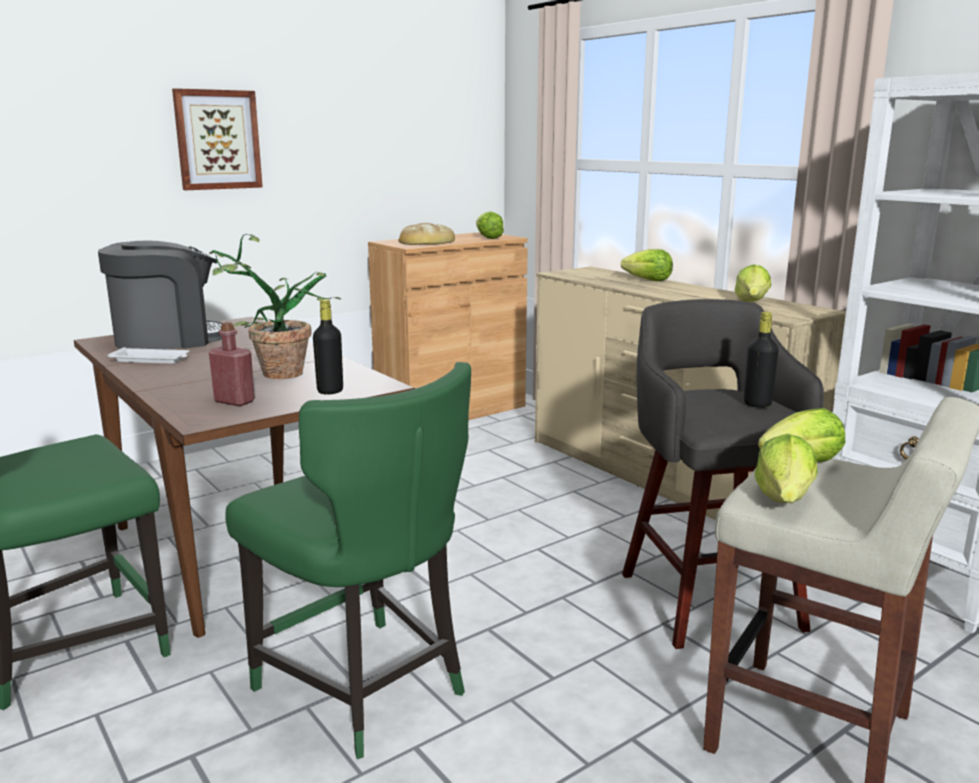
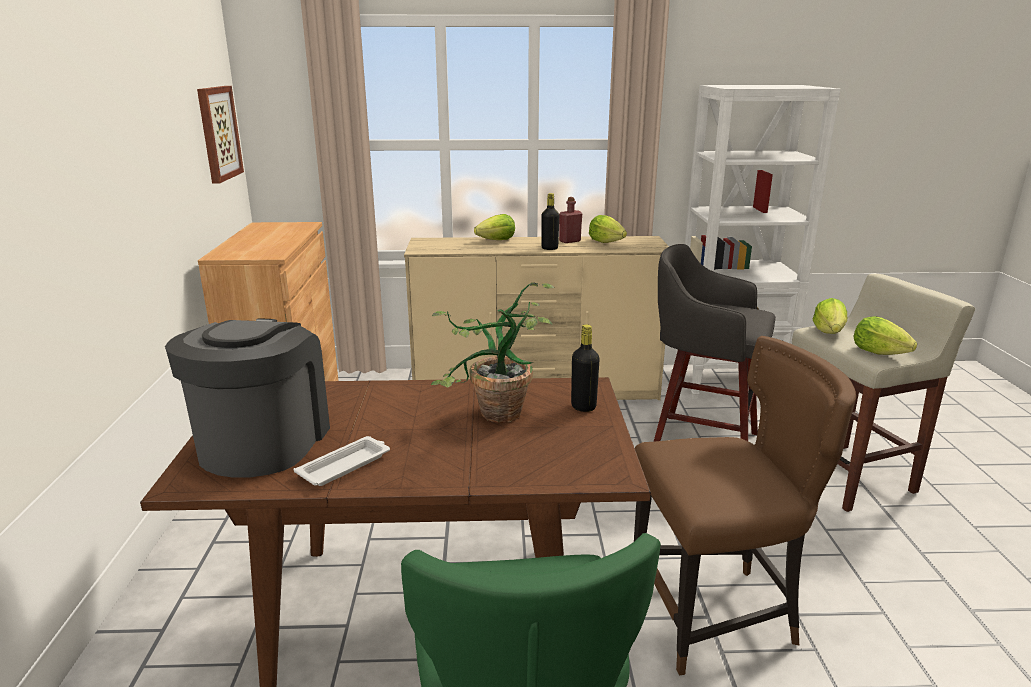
camera: 55 degrees left, 5 degrees up
picture [172,88,263,190] -> picture moved to [197,86,244,184]
red bottle [209,322,255,406] -> red bottle moved to [559,197,582,243]
green chair [225,362,471,759] -> brown chair [634,336,856,675]
bread [399,223,455,245] -> none
lettuce [476,212,504,239] -> none
black bottle [744,312,779,408] -> black bottle moved to [541,193,559,250]

